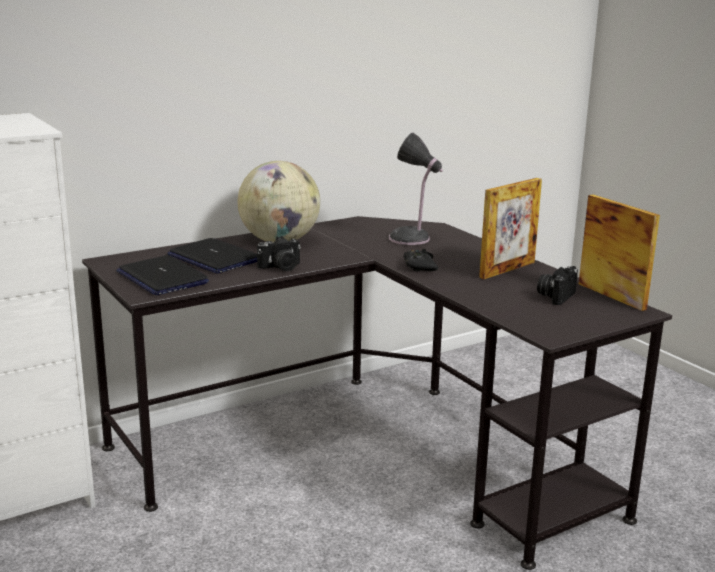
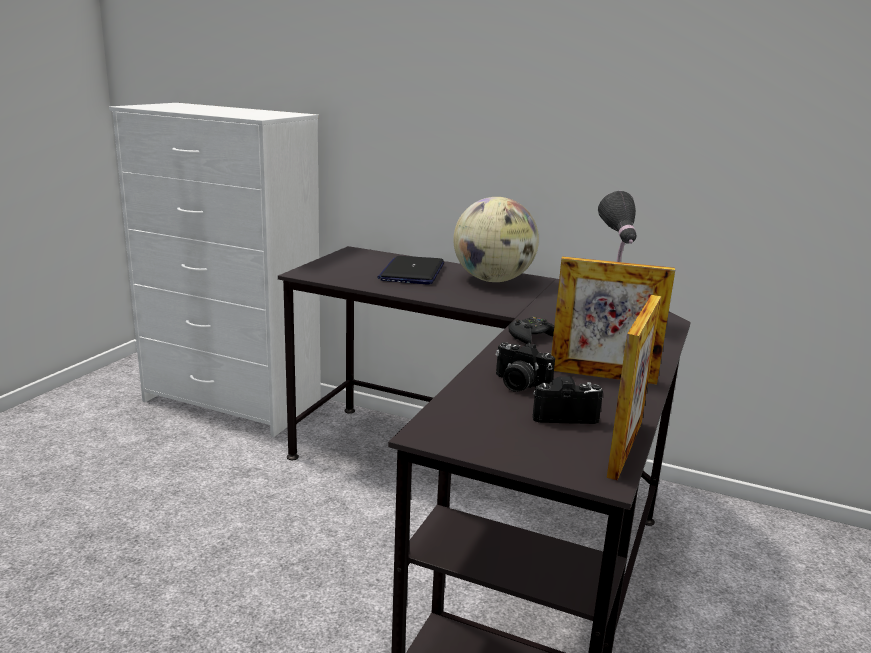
camera: 55 degrees right, 0 degrees up
laptop [116,255,209,295] -> none
camera [257,236,301,271] -> camera moved to [496,342,555,392]

